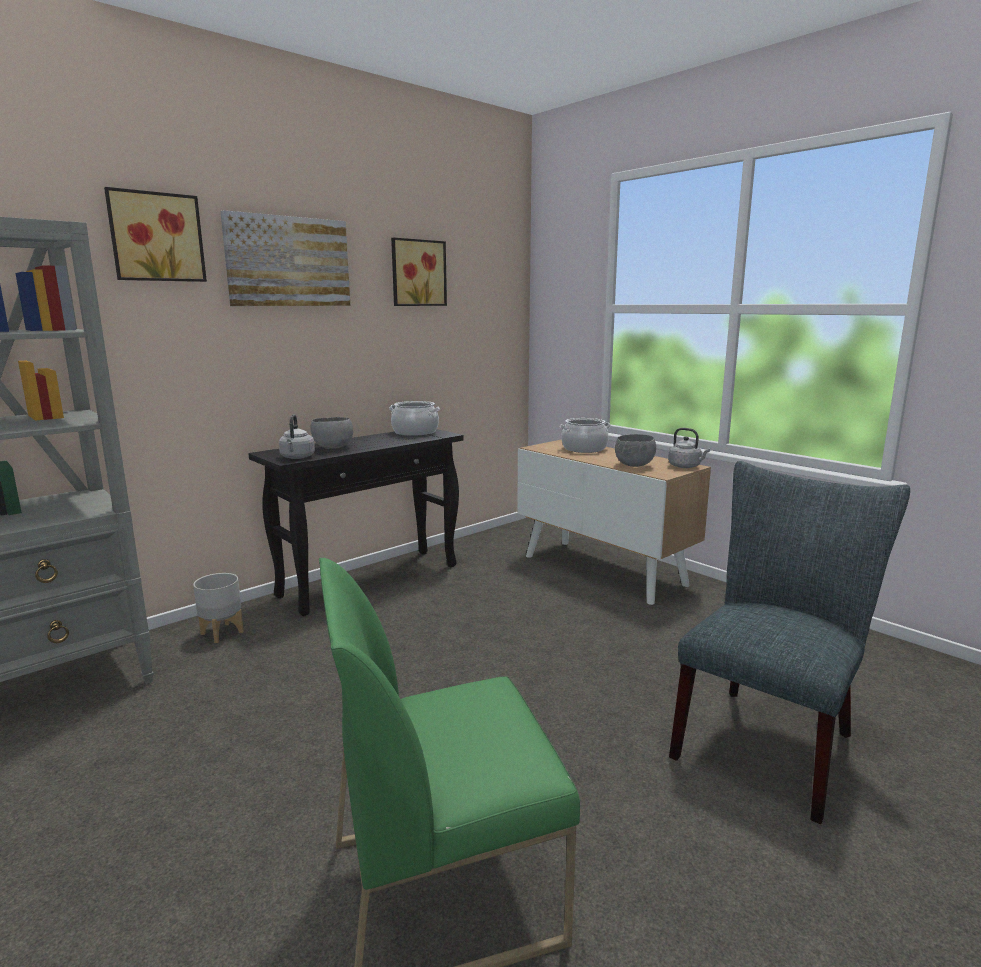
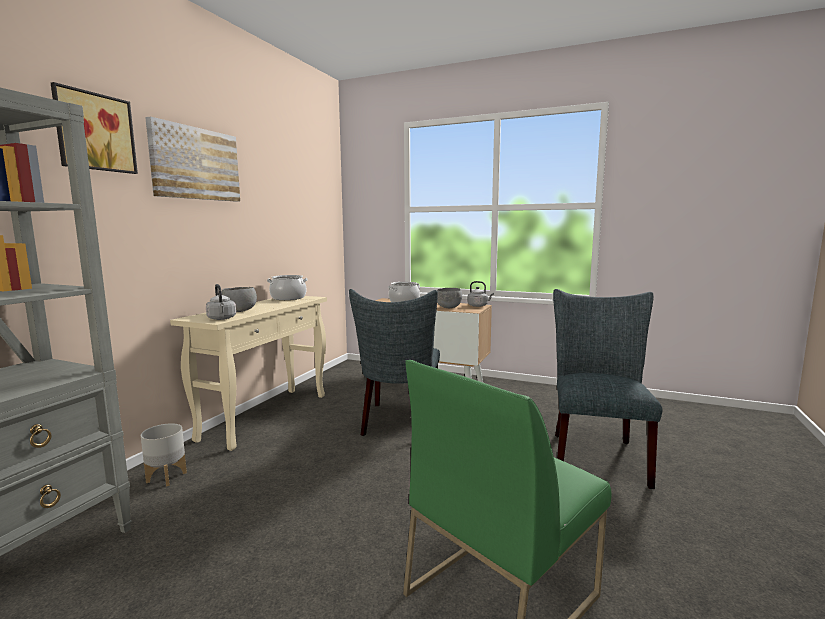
camera: 25 degrees left, 5 degrees down
black console table [248,429,464,616] -> beige console table [170,296,327,451]
picture [391,237,447,306] -> none
none -> grey chair [349,289,440,436]

